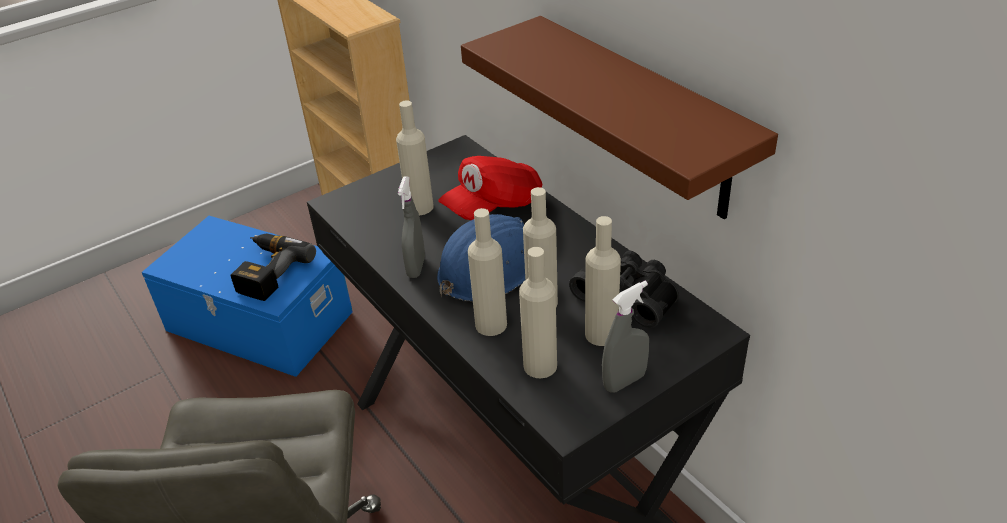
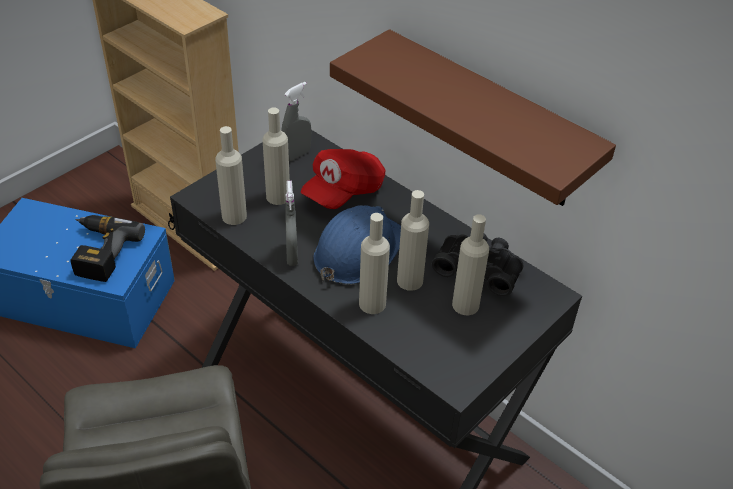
camera: 15 degrees left, 5 degrees up
beige bottle [519,247,557,378] -> beige bottle moved to [215,126,247,225]
grey spray bottle [602,281,649,393] -> grey spray bottle moved to [281,82,311,162]

